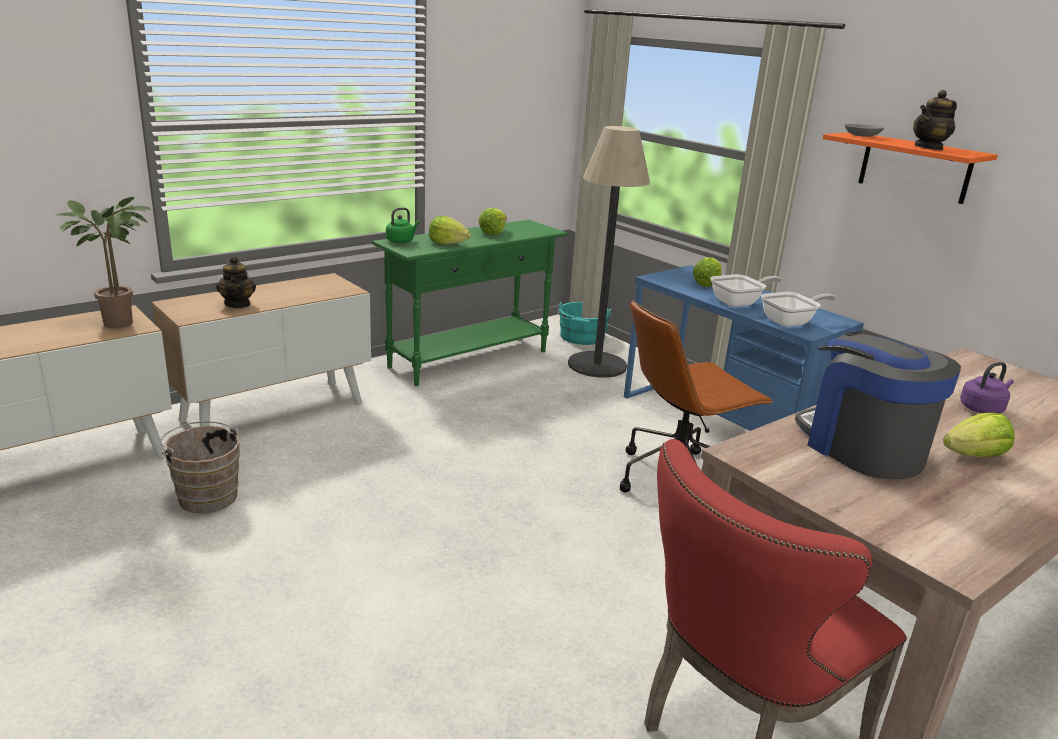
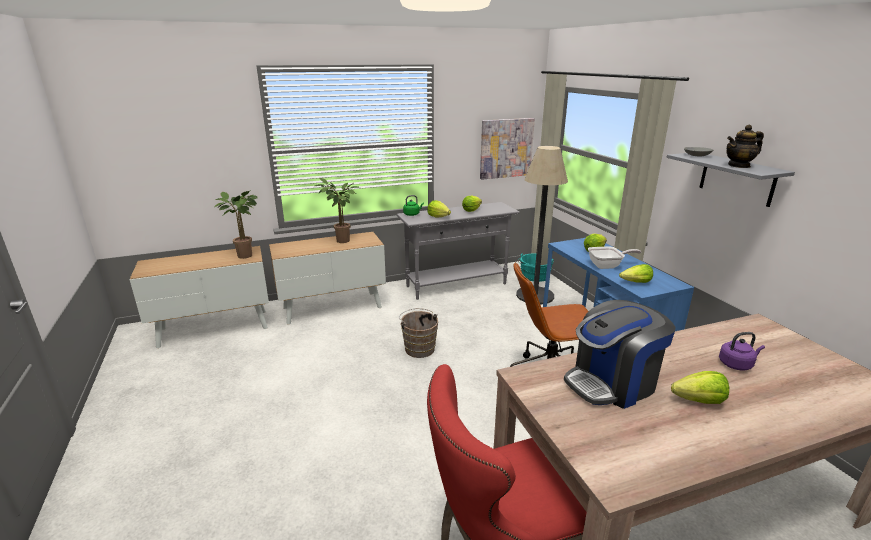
camera: 20 degrees right, 0 degrees up
brown bucket [160,421,240,513] -> brown bucket moved to [399,308,438,358]
teapot [216,256,256,308] -> none
green console table [372,220,568,386] -> grey console table [396,202,520,300]
frying pan [761,292,836,327] -> lettuce [619,264,653,283]
coffee machine [795,331,961,479] -> coffee machine turned 105 degrees counterclockwise [564,300,676,409]
orange shelf [822,132,998,204] -> grey shelf [666,153,795,207]
none -> potted plant [315,178,360,243]
none -> picture [480,118,535,180]

